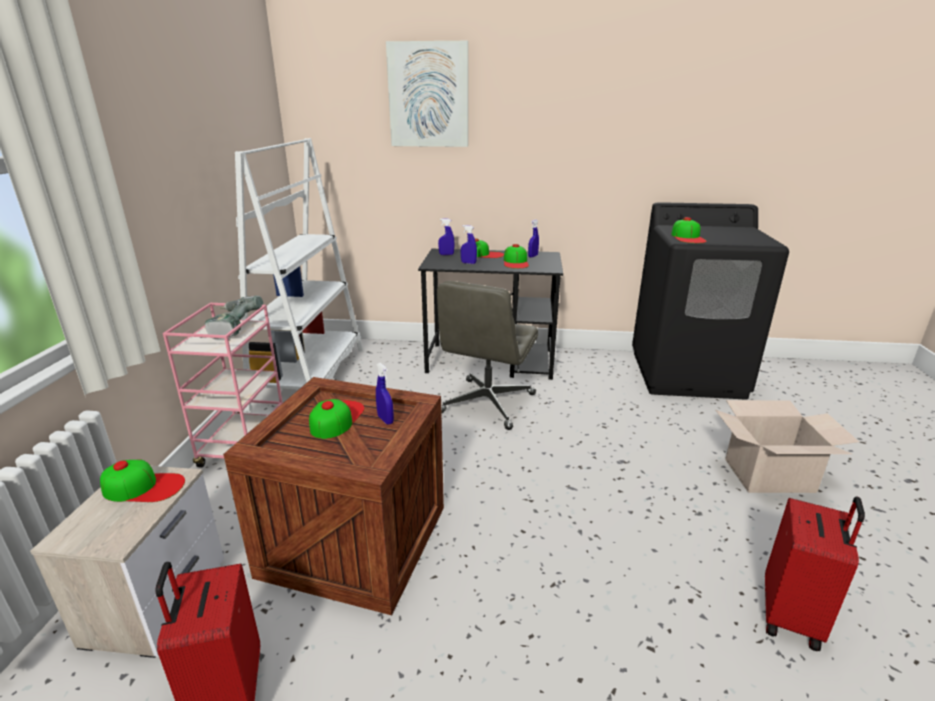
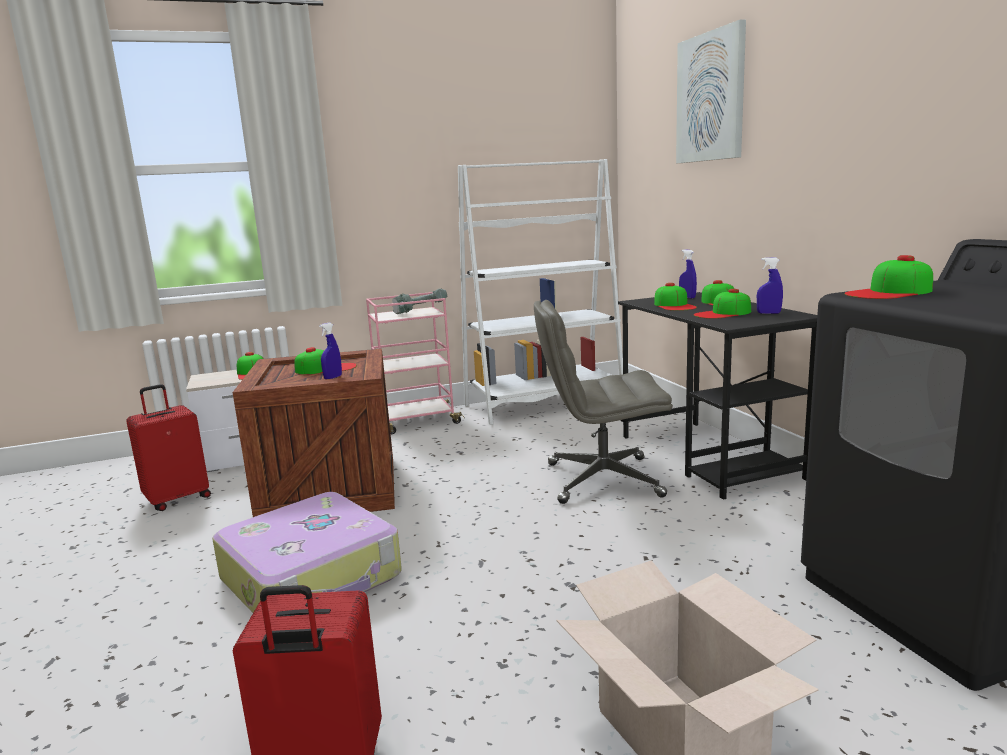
camera: 65 degrees right, 10 degrees down
blue spray bottle [461,225,477,264] -> cap [654,283,697,311]
none -> suitcase [212,492,402,613]

